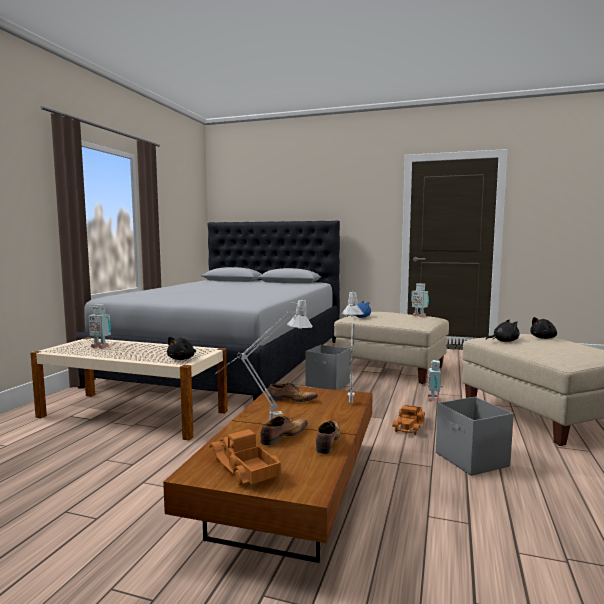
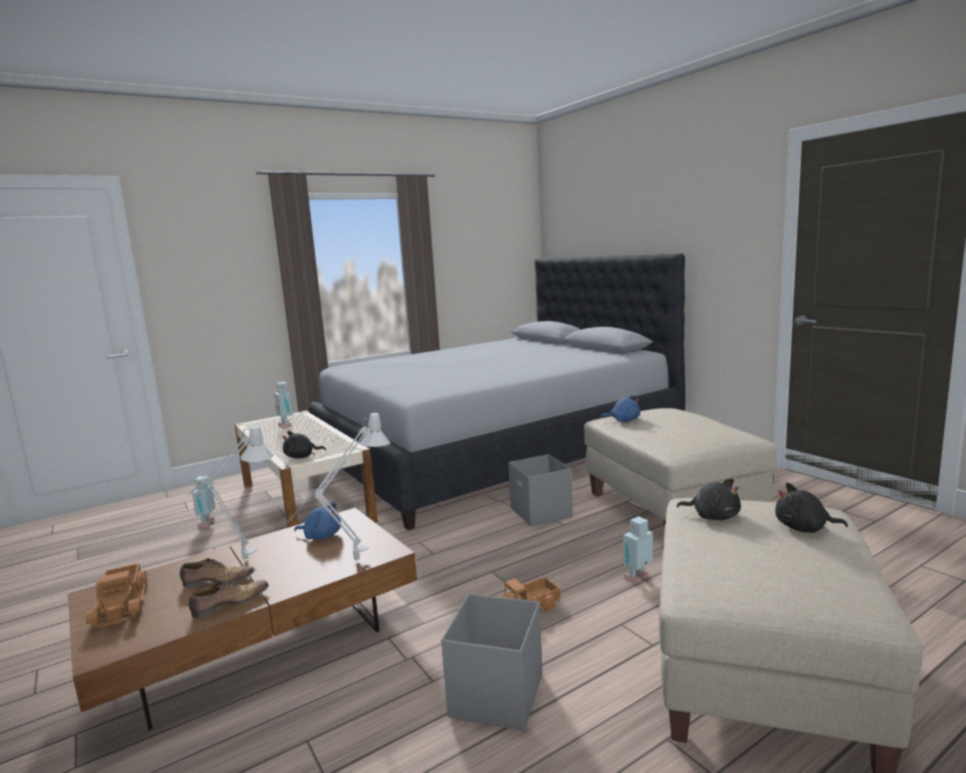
camera: 40 degrees right, 5 degrees up
toy truck [209,429,283,486] -> toy truck turned 150 degrees clockwise [86,563,147,630]
shoe [268,382,318,402] -> blue plush toy [294,502,341,539]
toy robot [411,283,429,317] -> toy robot moved to [192,476,216,528]

